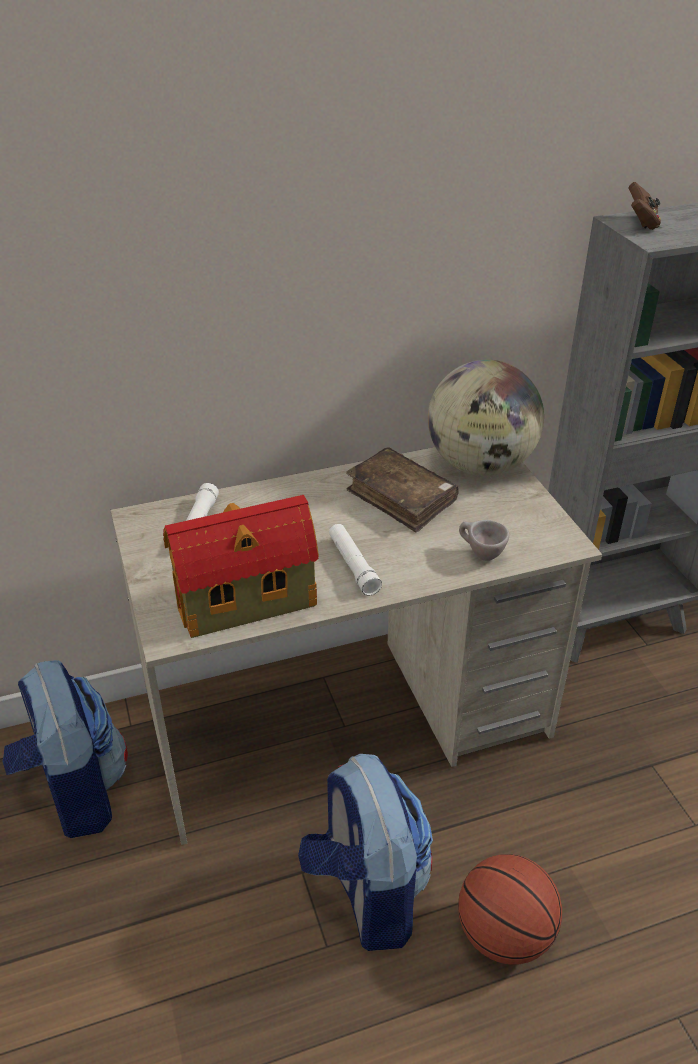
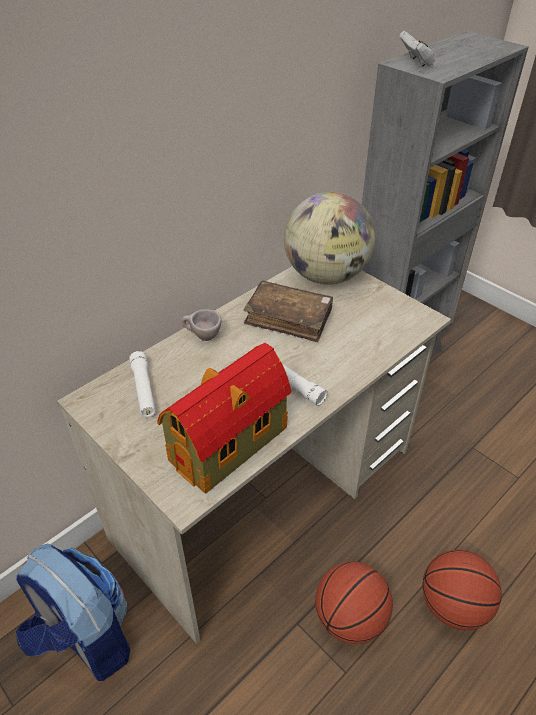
camera: 25 degrees left, 5 degrees up
backpack [298,754,433,951] -> basketball [315,561,393,644]
beige cup [459,520,509,561] -> beige cup moved to [181,309,222,341]
brown game controller [628,182,661,230] -> white game controller [400,31,435,66]

